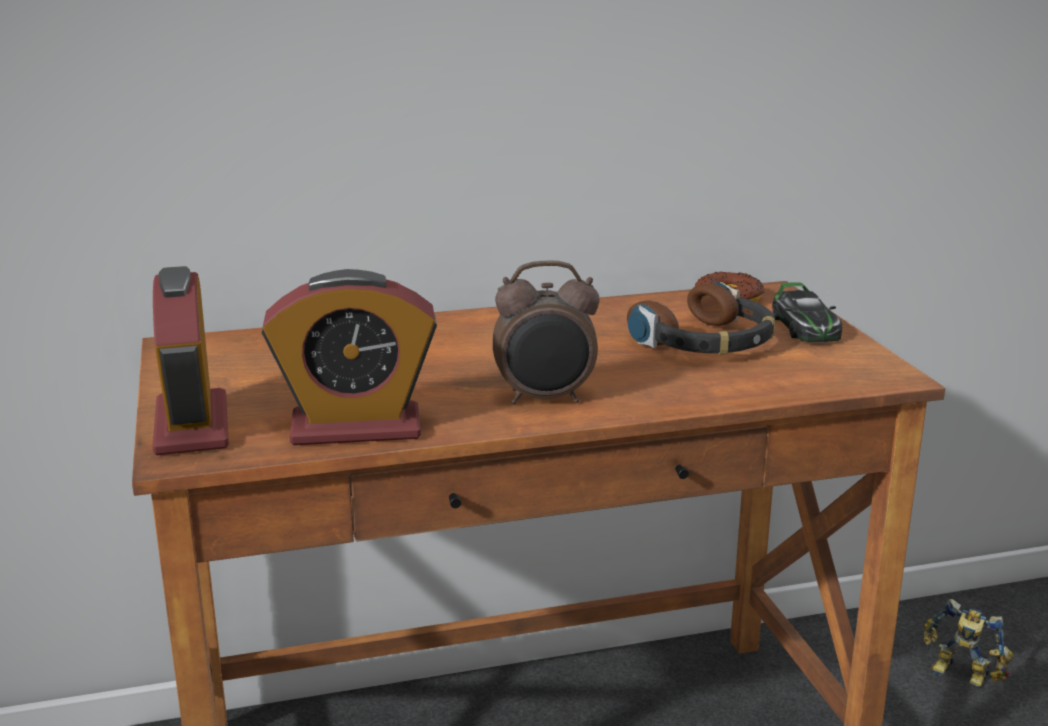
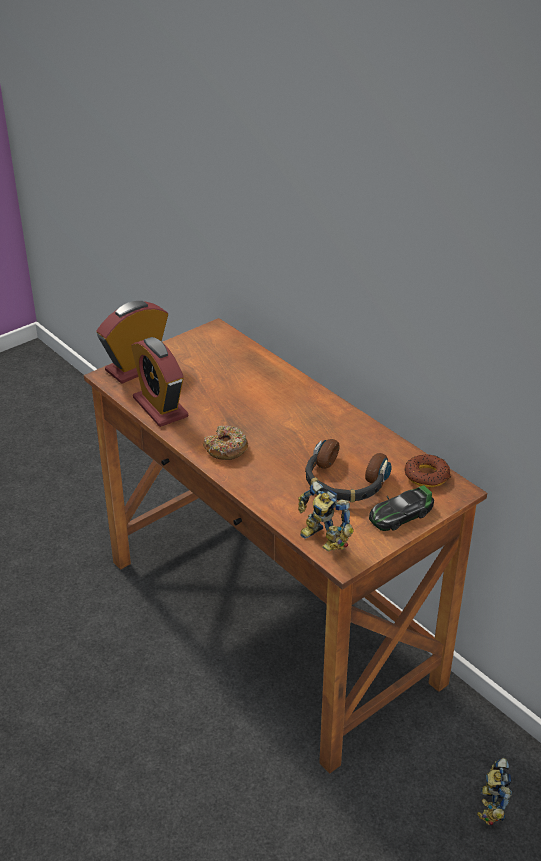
camera: 65 degrees right, 15 degrees up
alarm clock [493,260,600,404] -> donut [203,425,248,460]
none -> toy robot [298,481,354,552]

